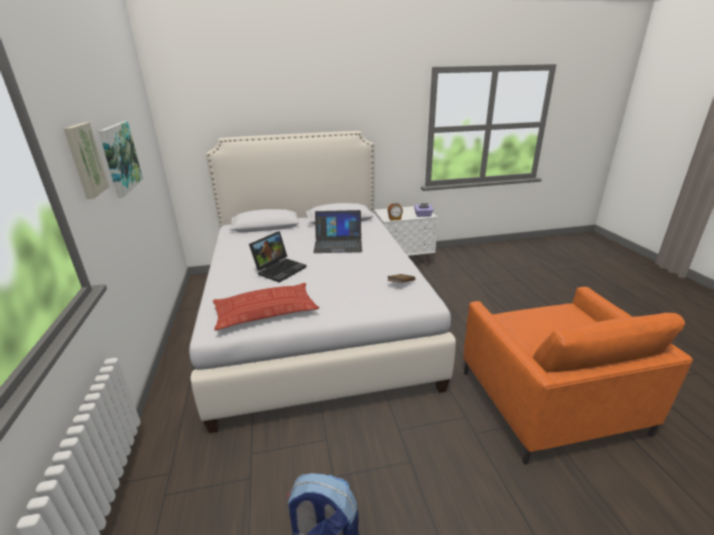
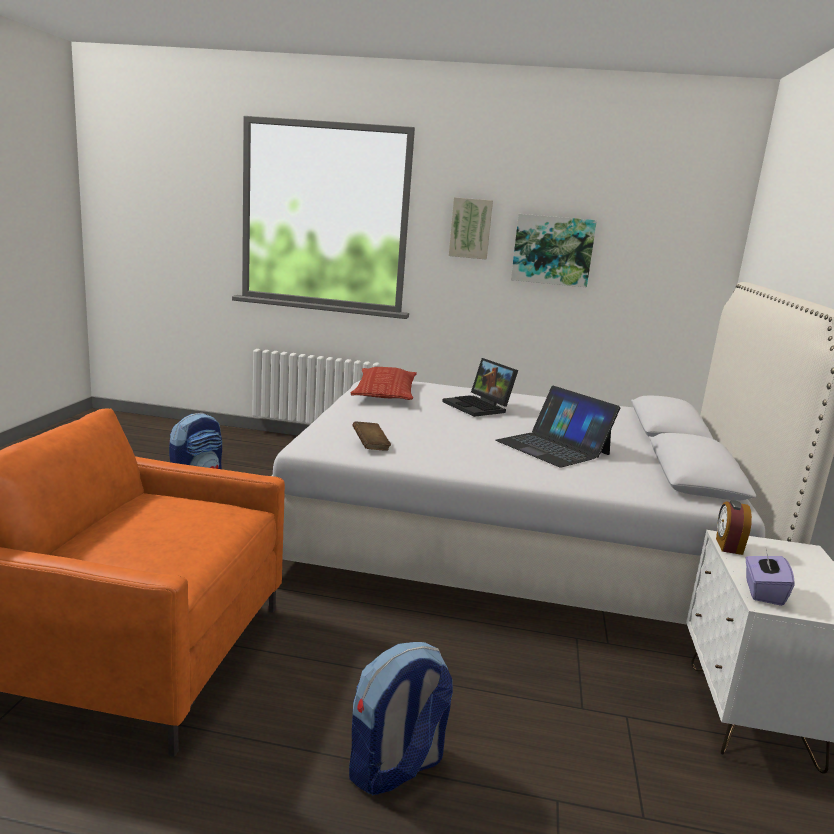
camera: 110 degrees right, 10 degrees down
laptop [313,210,362,253] -> laptop turned 60 degrees counterclockwise [495,386,620,468]
none -> backpack [349,642,453,795]

